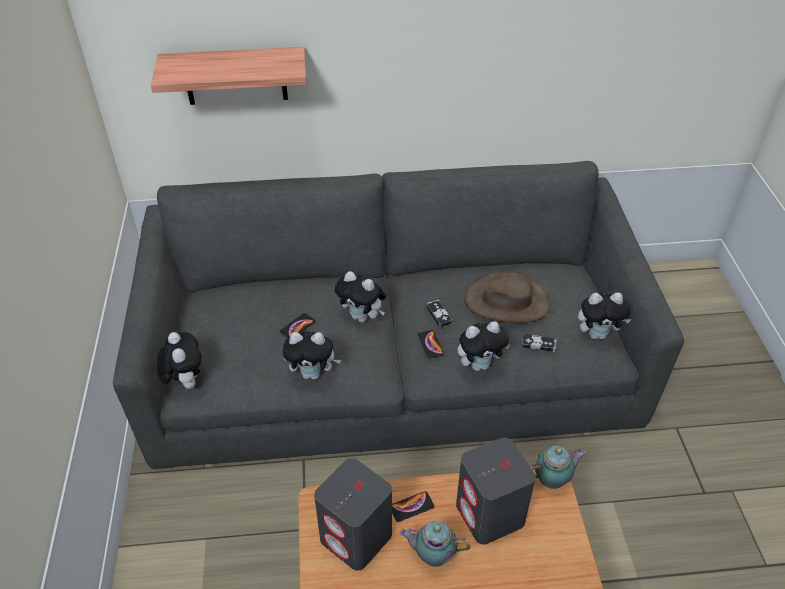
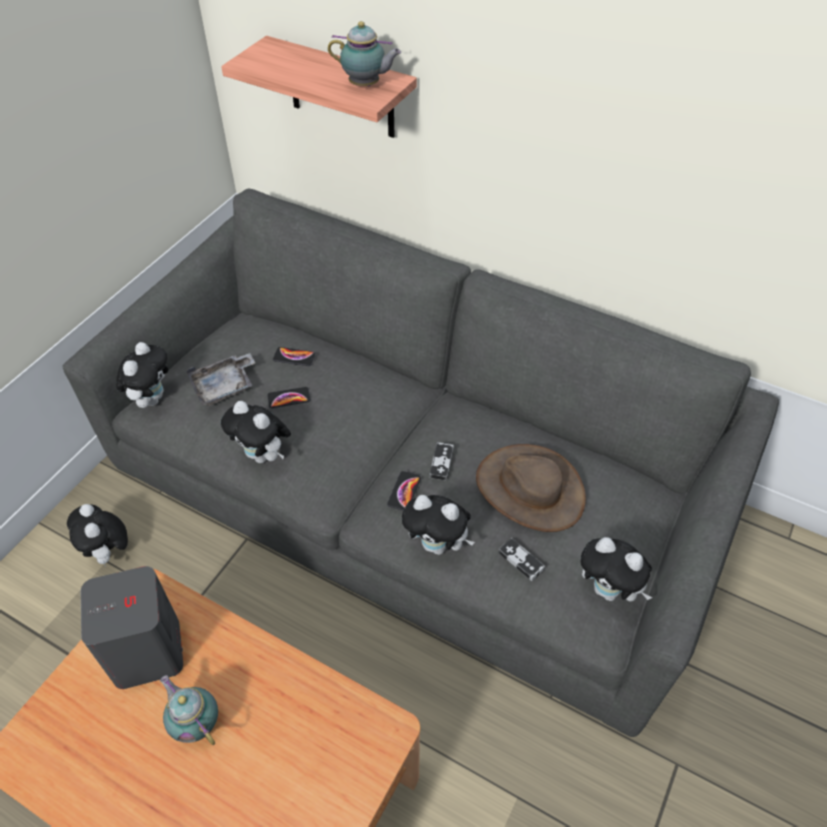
camera: 35 degrees right, 5 degrees up
plush toy [335,271,386,322] -> plush toy moved to [67,504,128,567]
phone [392,491,434,522] -> phone moved to [273,347,315,366]
grey speaker [456,437,536,545] -> none
teapot [531,445,587,489] -> teapot moved to [328,21,401,87]
none -> grey tray [186,353,255,406]

